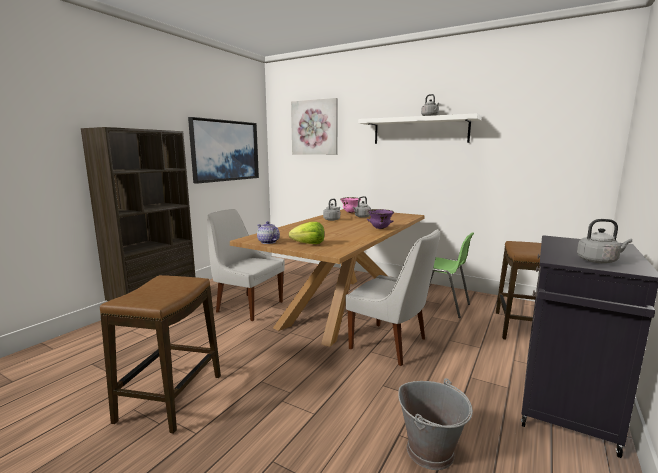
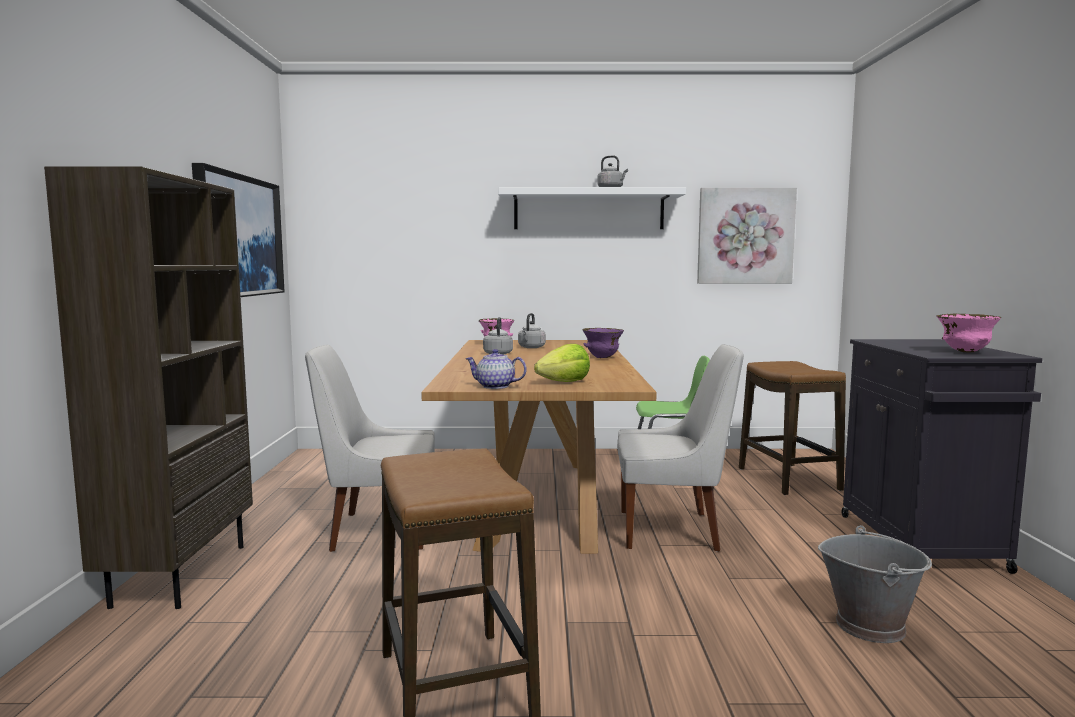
camera: 30 degrees left, 5 degrees down
picture [291,98,338,155] -> picture moved to [697,188,797,284]
grey kettle [577,219,632,263] -> pink bowl [936,314,1001,352]

